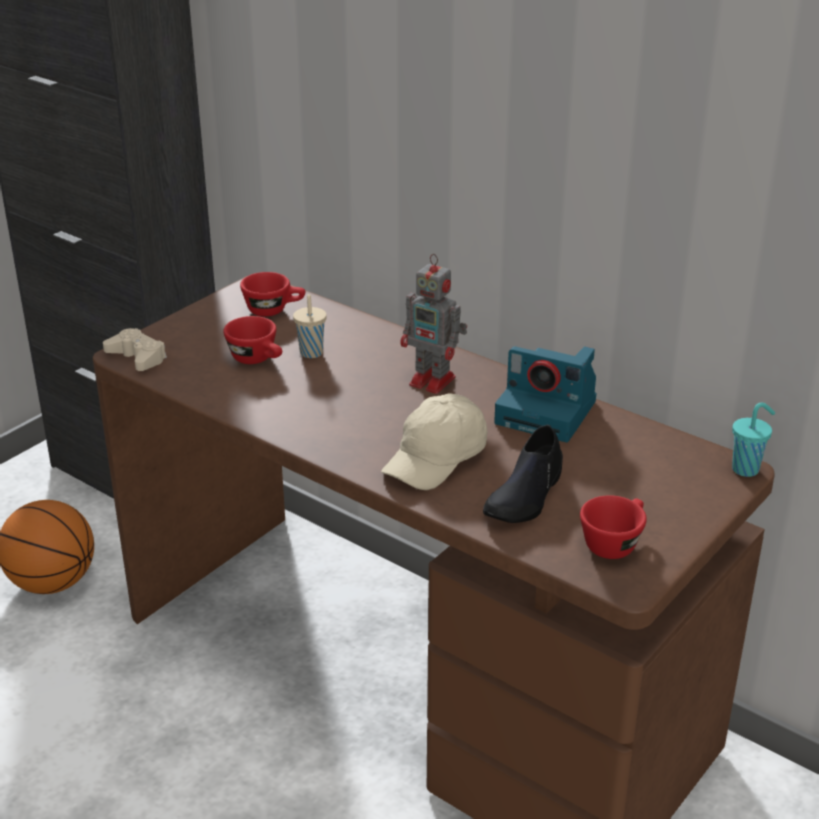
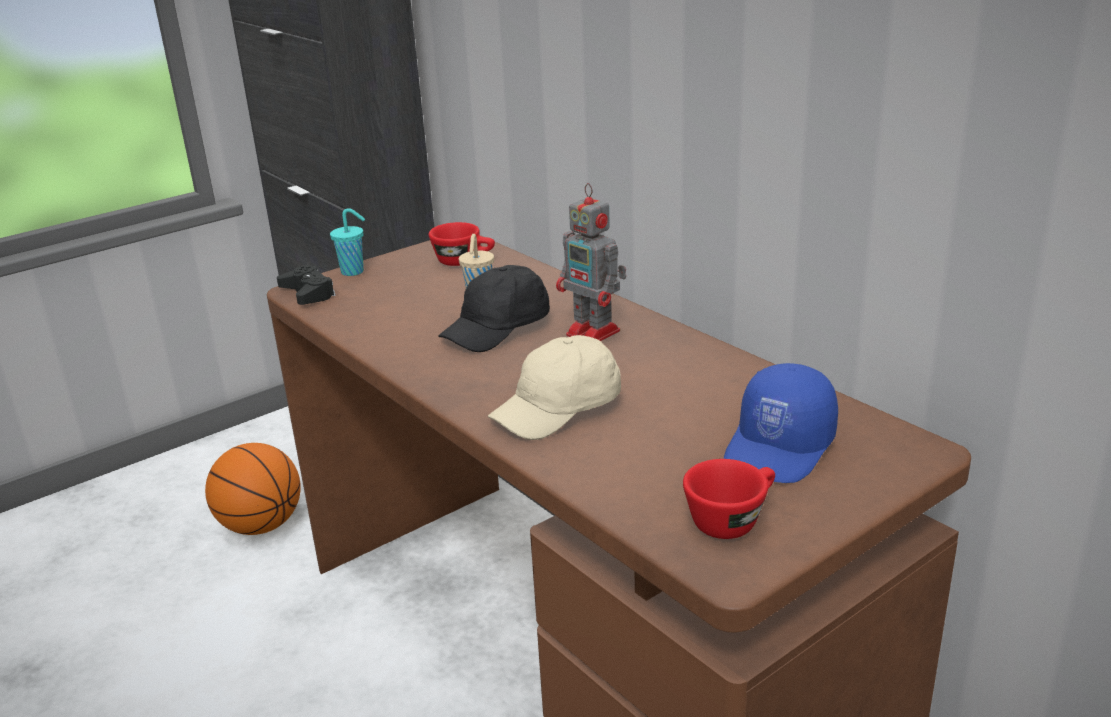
camera: 15 degrees right, 5 degrees down
beige game controller [103,328,167,371] -> black game controller [277,265,336,305]
red cup [223,316,282,364] -> none
black shoe [483,425,563,523] -> none
camera [494,346,596,442] -> none
turquoise cup [732,403,775,477] -> turquoise cup moved to [330,208,365,276]
none -> black cap [438,265,550,352]
none -> blue cap [724,363,838,483]

